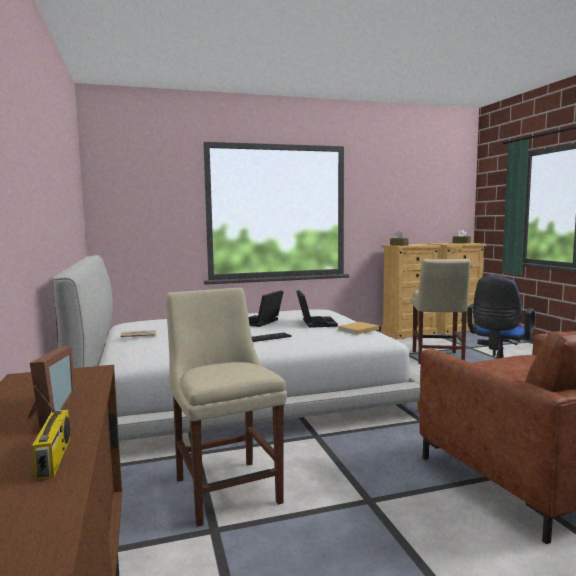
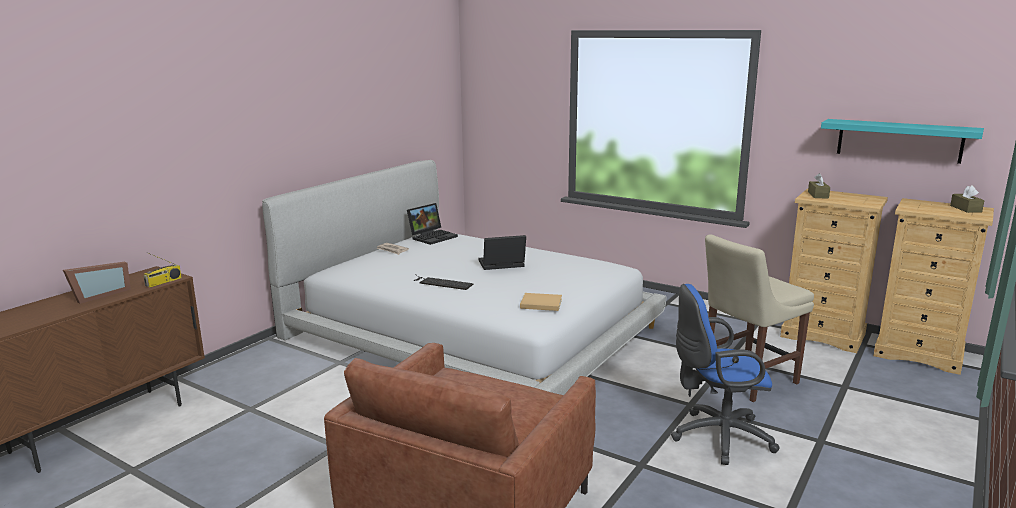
camera: 50 degrees right, 10 degrees up
radio [32,385,70,479] -> radio moved to [143,252,182,288]
beige chair [166,287,287,527] -> none
laptop [296,290,338,328] -> laptop moved to [407,203,458,245]
none -> turquoise shelf [821,119,984,164]

